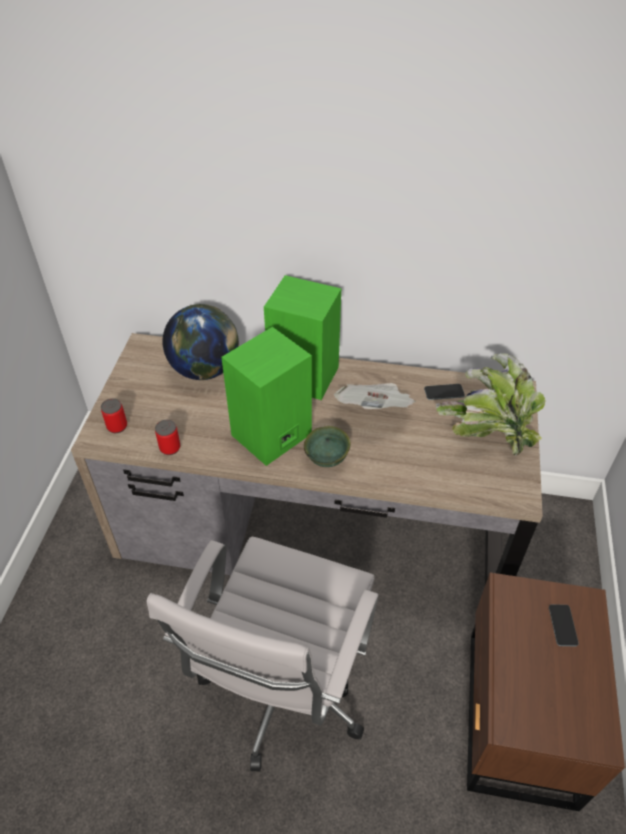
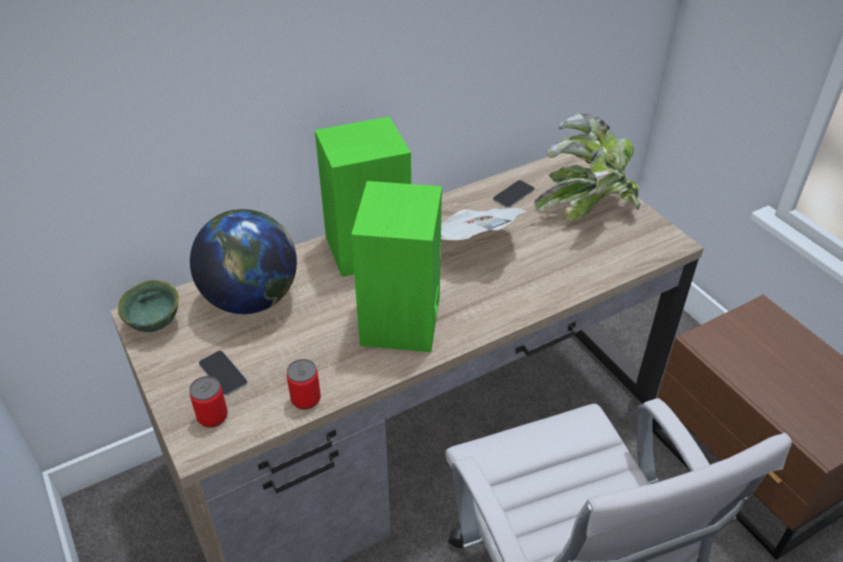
camera: 40 degrees left, 5 degrees down
green bowl [304,426,351,467] -> green bowl moved to [118,280,179,332]
phone [549,605,579,646] -> phone moved to [199,351,247,395]

